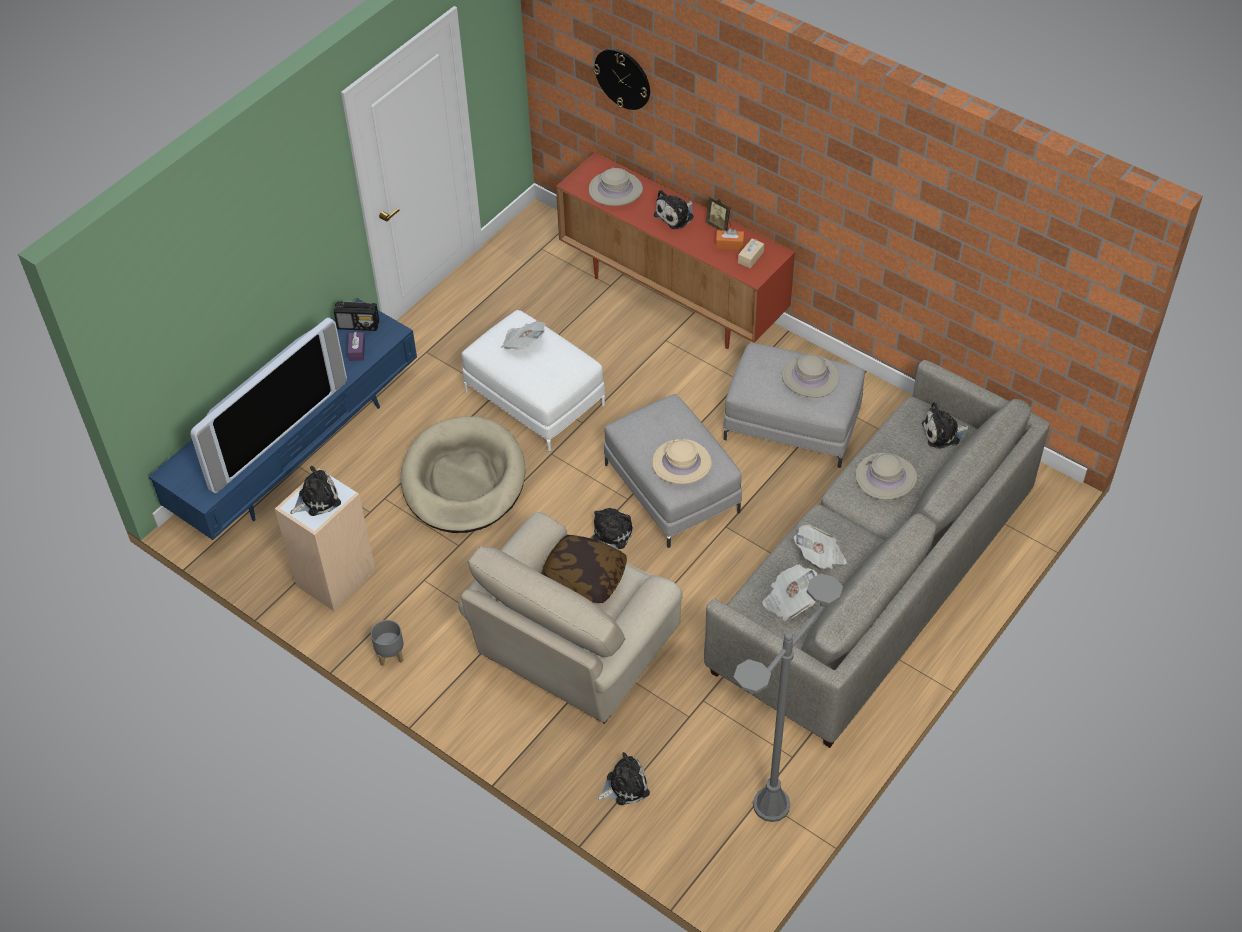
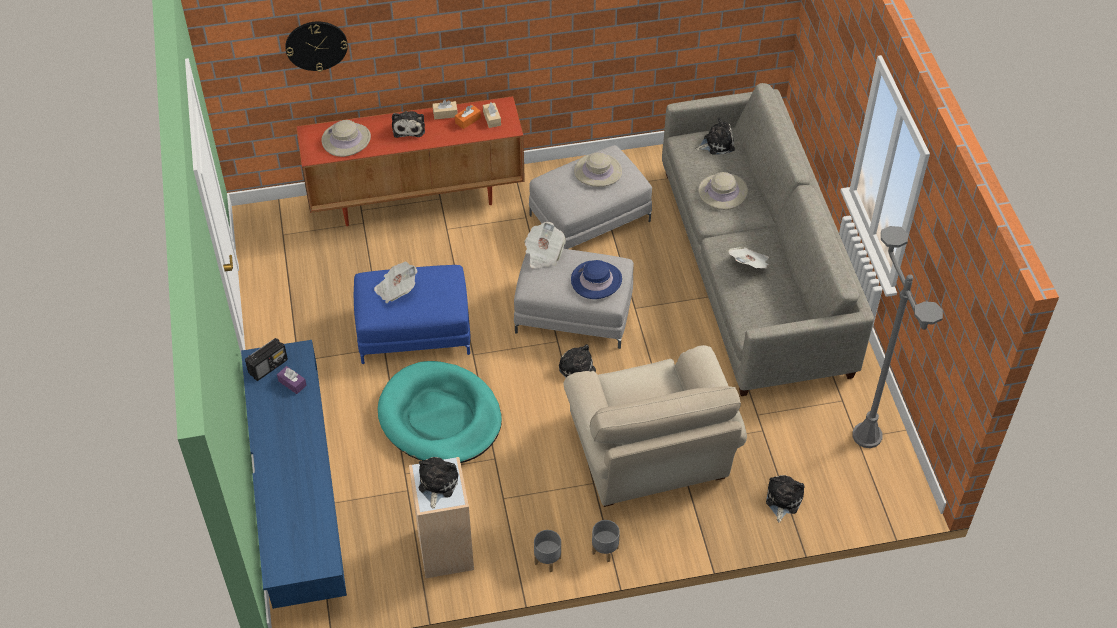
camera: 50 degrees left, 0 degrees up
television [190,318,347,493] -> none
beige dog bed [400,416,525,533] -> turquoise dog bed [378,361,502,463]
white ottoman [462,310,605,451] -> blue ottoman [354,265,470,364]
pillow [541,535,627,603] -> none
beige hat [652,439,712,484] -> blue hat [571,260,622,299]
picture frame [706,196,731,231] -> beige tissue box [433,100,458,119]
newspaper [762,565,818,621] -> newspaper moved to [525,222,566,269]
plush toy [922,402,970,449] -> plush toy turned 135 degrees counterclockwise [696,117,735,154]
none -> grey planter [592,520,620,562]

